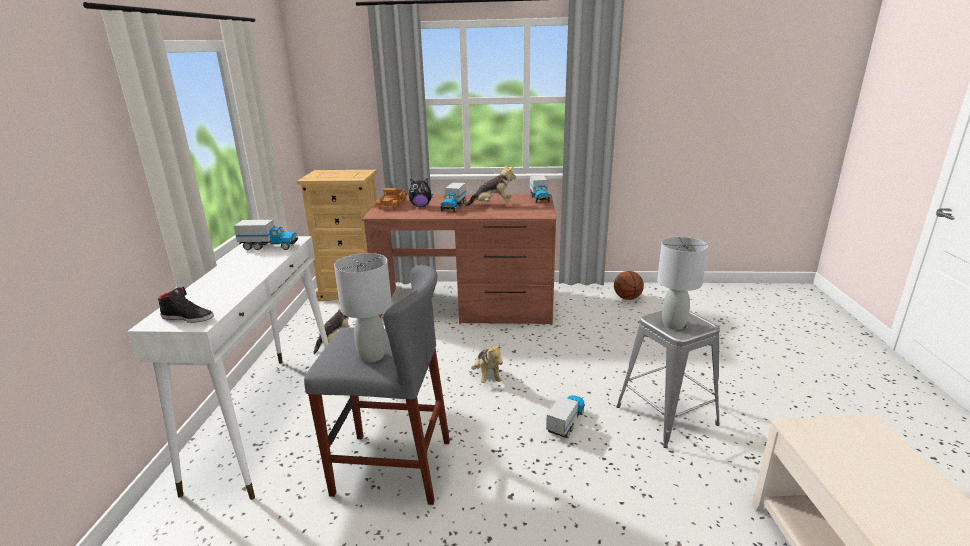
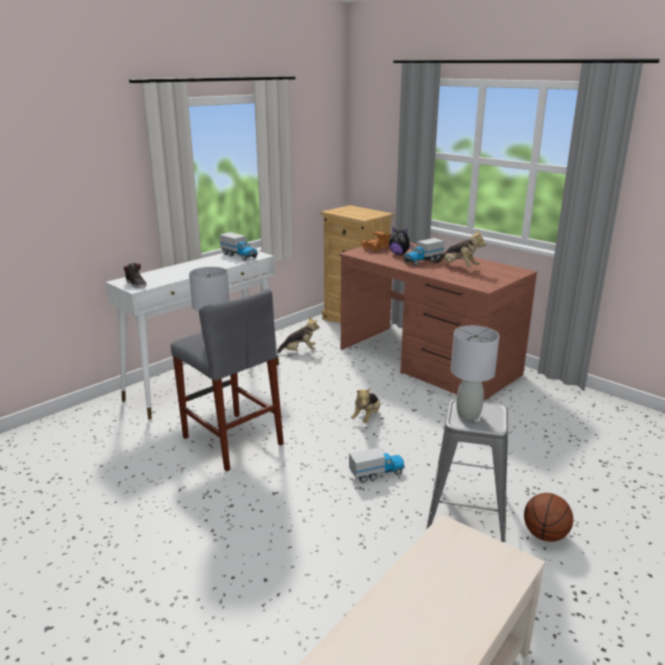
camera: 40 degrees right, 0 degrees up
toy truck [530,175,550,203] -> none
basketball [614,271,644,300] -> basketball moved to [524,493,573,542]

